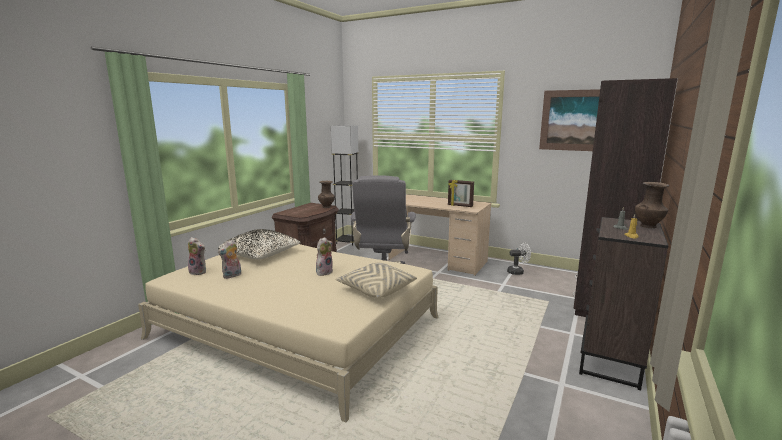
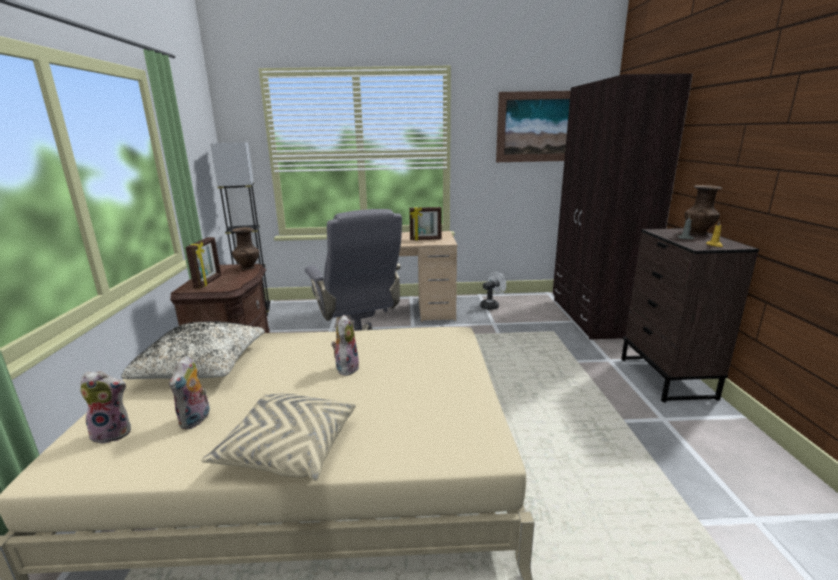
camera: 30 degrees left, 5 degrees up
beige pillow [335,263,417,298] -> beige pillow moved to [201,393,356,481]
none -> picture frame [185,237,221,288]

